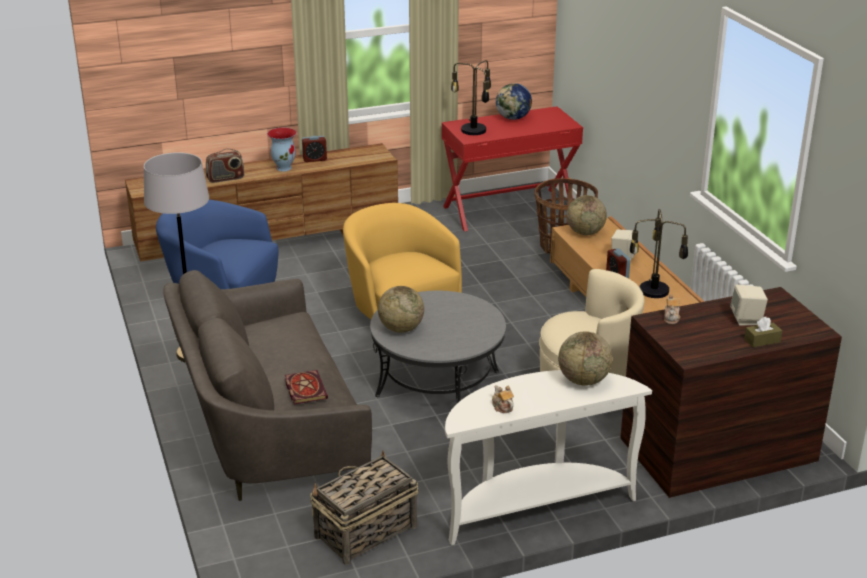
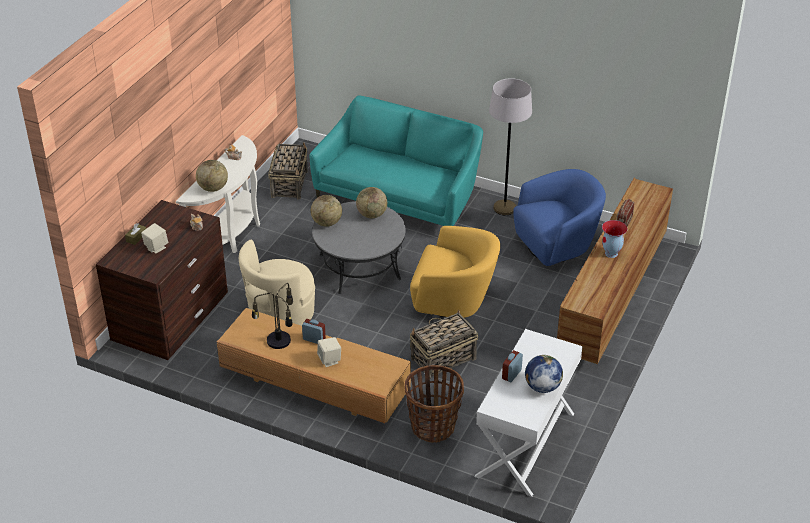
camera: 135 degrees right, 10 degrees up
grey sofa [164,270,372,501] -> turquoise sofa [310,95,483,226]
book [285,370,328,405] -> none
alarm clock [302,136,327,162] -> alarm clock moved to [502,350,523,382]
red console table [442,106,583,231] -> white console table [475,329,583,497]
table lamp [451,60,491,135] -> none
globe [567,195,607,235] -> globe moved to [311,195,342,227]
none -> basket [410,309,478,379]

